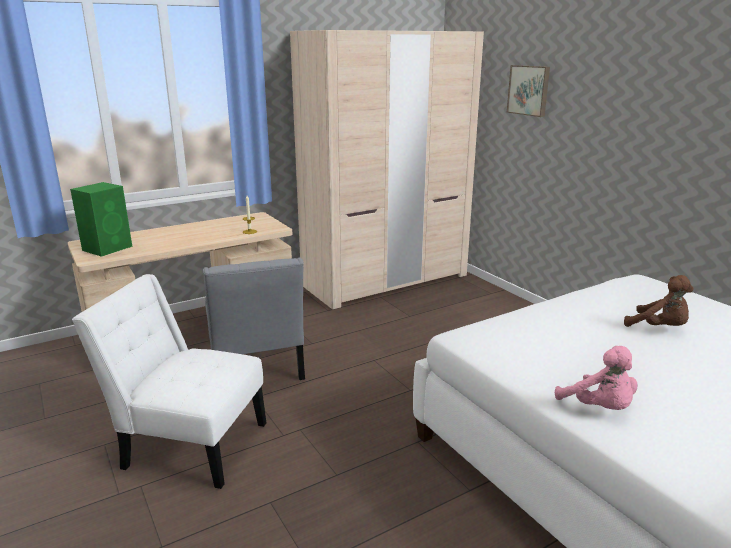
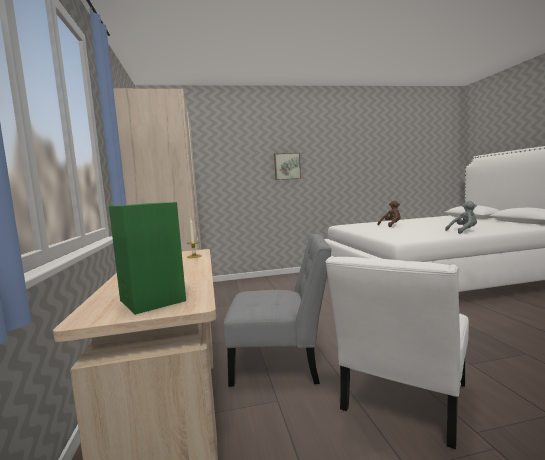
camera: 70 degrees left, 15 degrees down
picture [507,65,550,117] -> picture moved to [274,153,301,180]
pink plush toy [555,346,638,410] -> grey plush toy [445,201,477,234]

